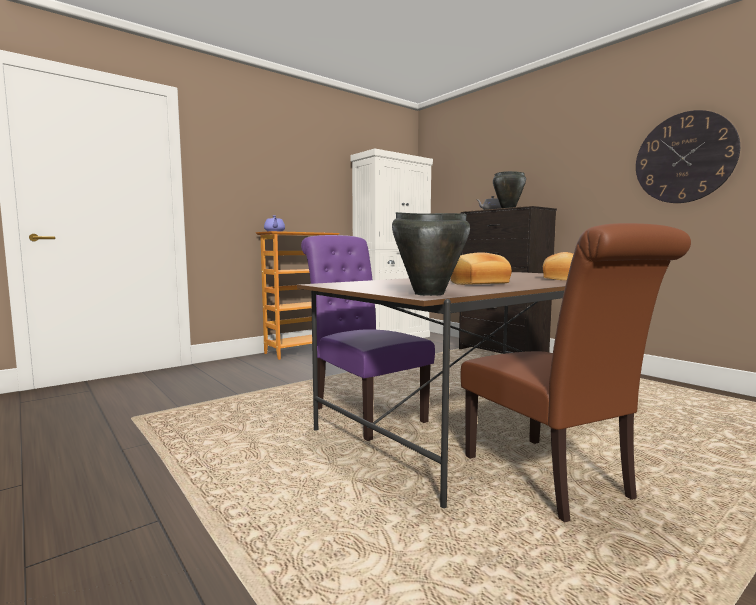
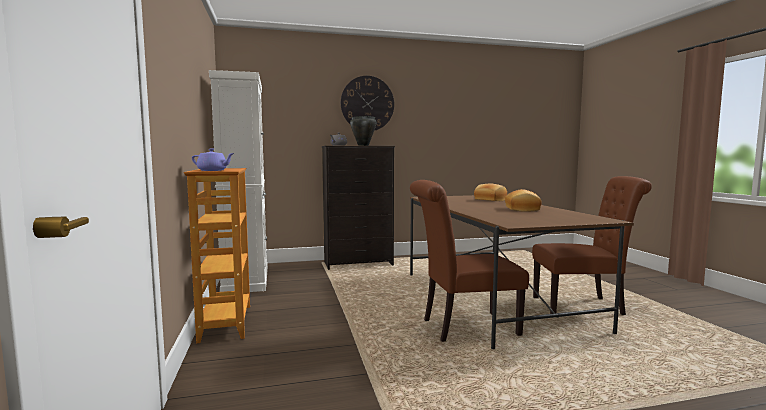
camera: 65 degrees left, 0 degrees up
purple chair [301,235,435,441] -> brown chair [410,180,529,342]
black cooking pot [392,212,470,296] -> none
wall clock [636,110,740,203] -> wall clock moved to [341,76,394,131]

